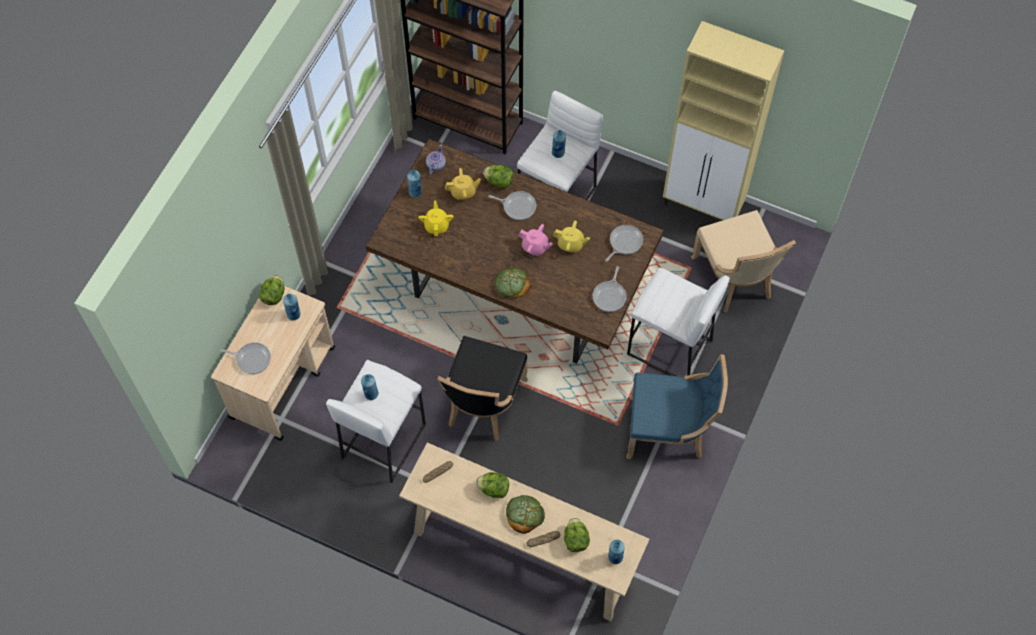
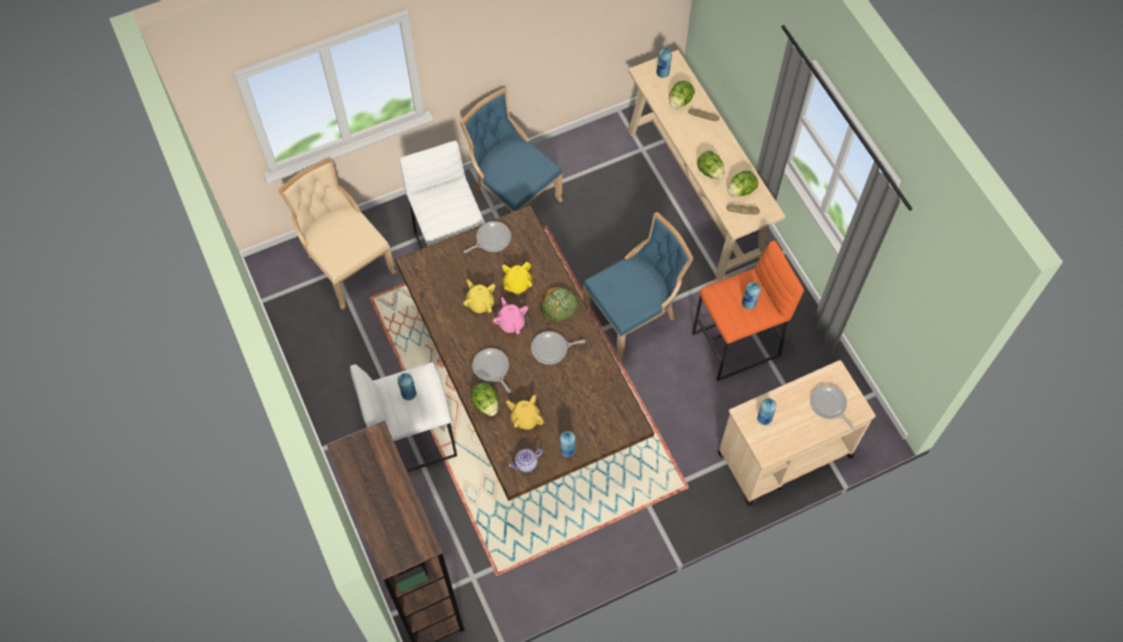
camera: 140 degrees left, 0 degrees up
lettuce [259,275,284,305] -> lettuce moved to [728,171,758,196]
white stool [326,360,426,483] -> orange stool [692,240,804,381]
yellow teapot [418,200,454,236] -> yellow teapot moved to [502,261,532,294]
black chair [437,336,528,441] -> blue chair [583,212,693,360]
bread [506,495,545,534] -> none
frying pan [605,225,643,262] -> frying pan moved to [531,331,585,365]
beige cabinet [663,21,784,220] -> none
beige chair [691,210,796,312] -> beige chair turned 60 degrees counterclockwise [278,157,397,309]

